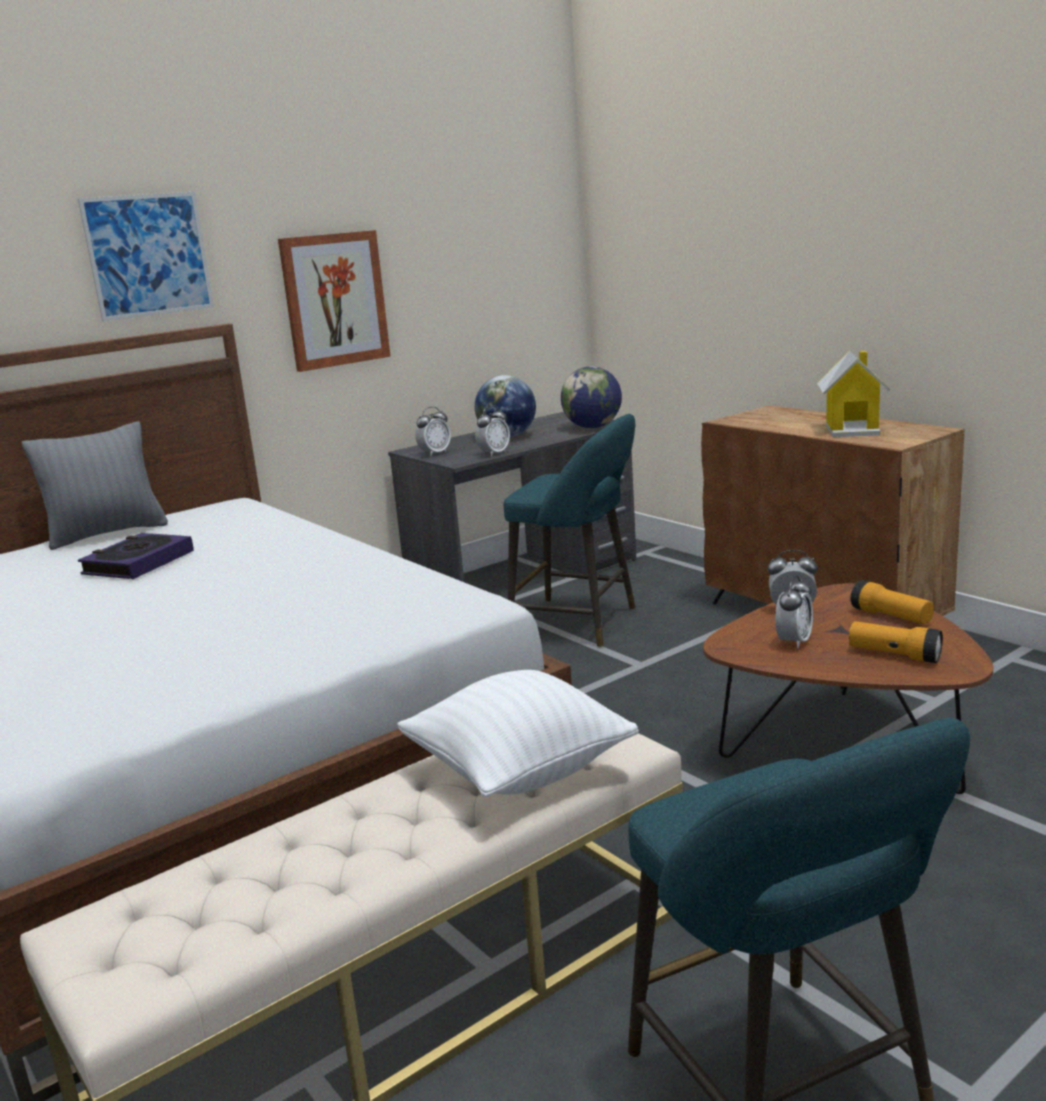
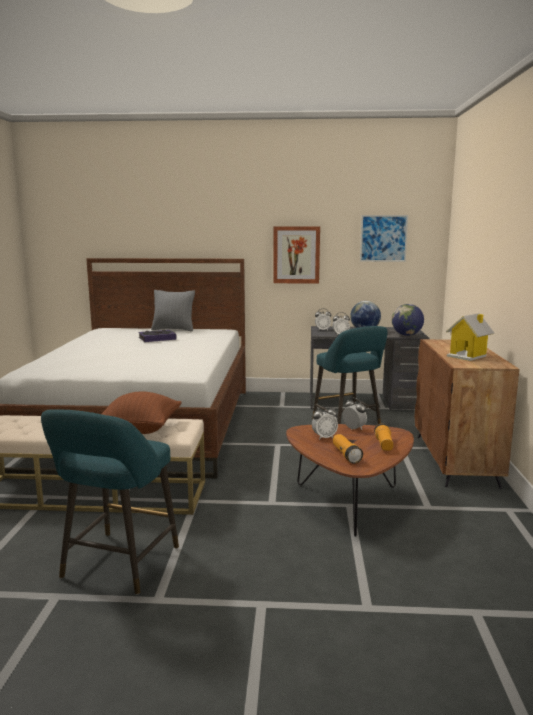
camera: 40 degrees right, 5 degrees down
picture [78,192,214,321] -> picture moved to [360,215,408,262]
white pillow [397,670,639,797] -> brown pillow [102,392,182,434]

